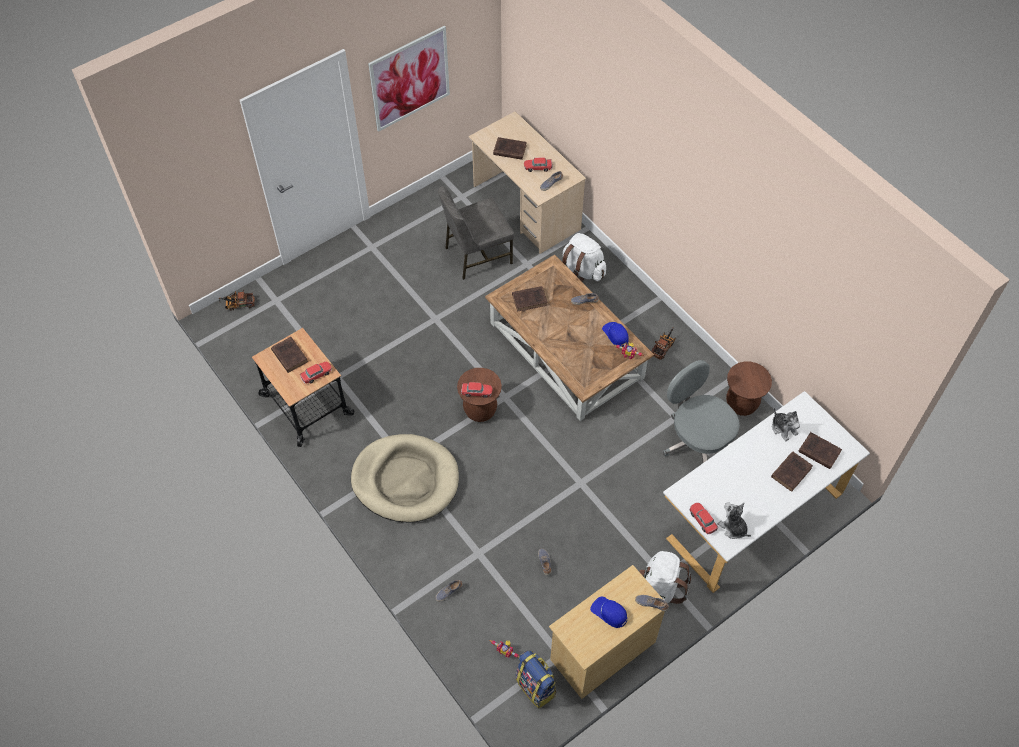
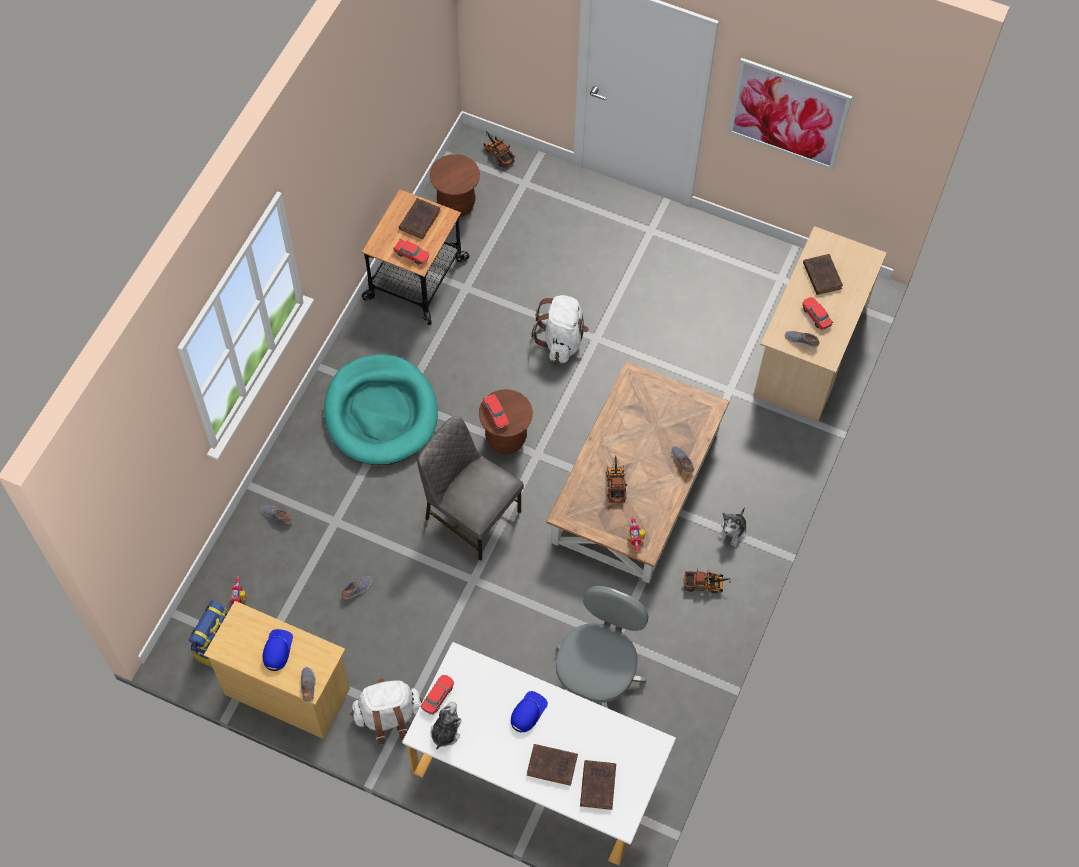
camera: 60 degrees right, 5 degrees up
beige dog bed [351,434,459,522] -> turquoise dog bed [324,354,438,465]
grey chair [438,186,515,280] -> grey chair moved to [417,416,524,561]
brown book [512,286,548,312] -> none
white backpack [562,233,606,282] -> white backpack moved to [531,295,589,363]
blue cap [602,322,629,347] -> blue cap moved to [511,691,548,733]
brown stool [726,361,772,416] -> brown stool moved to [430,154,480,217]
plush toy [772,407,800,441] -> plush toy moved to [718,507,747,547]
none -> toy truck [607,455,627,503]

